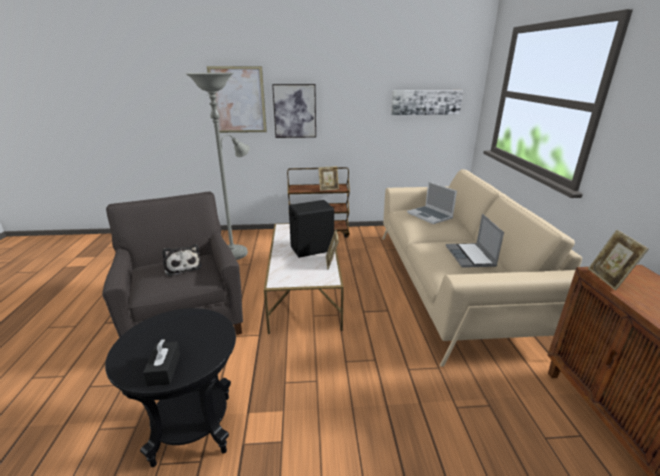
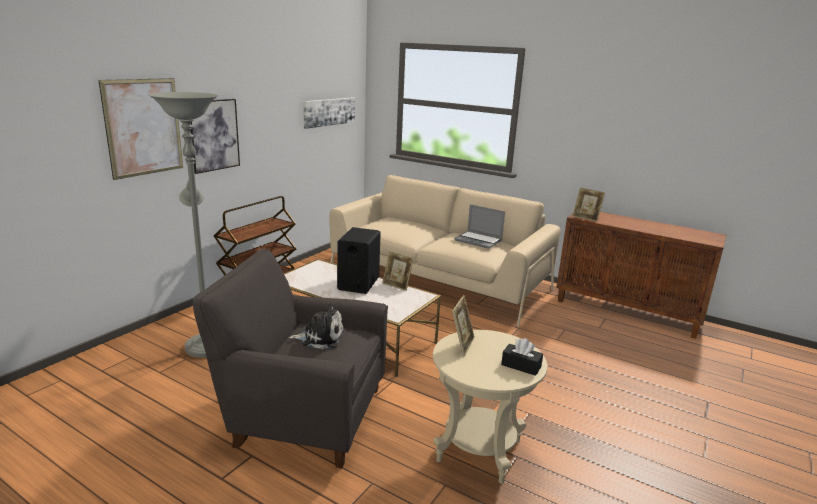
camera: 55 degrees left, 5 degrees down
black side table [105,308,236,467] -> beige side table [433,330,547,484]
picture frame [318,166,339,191] -> picture frame moved to [452,295,475,356]
laptop [407,181,457,224] -> none

